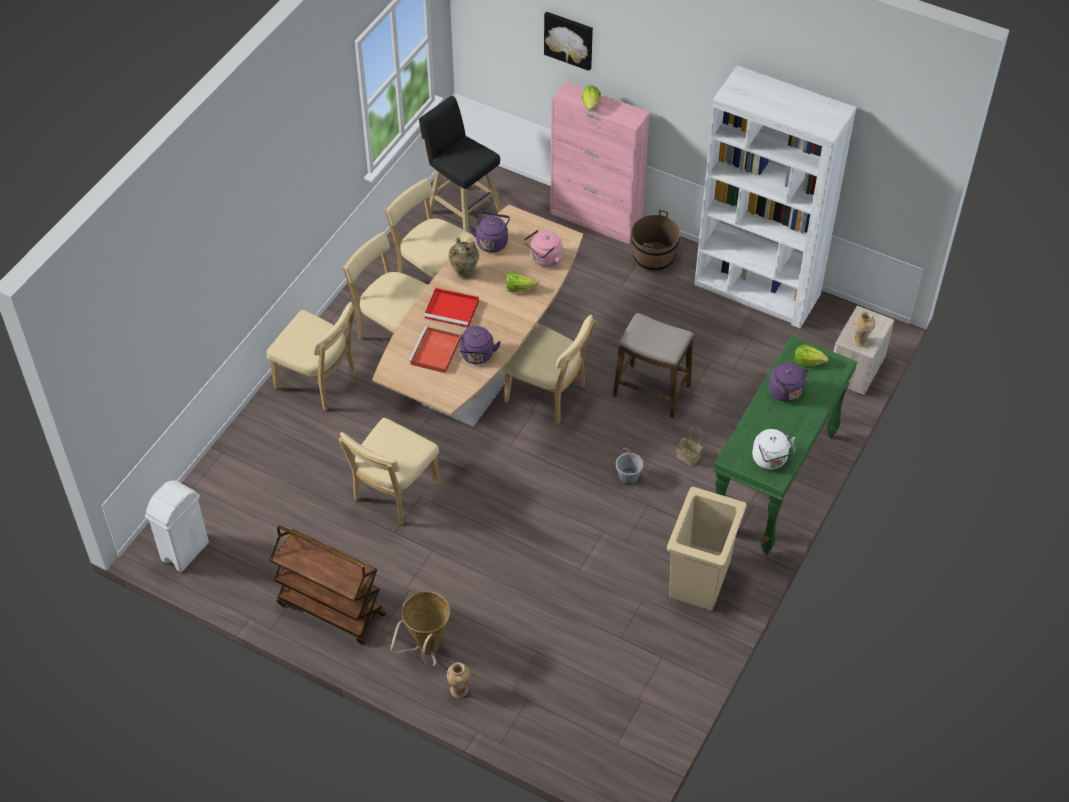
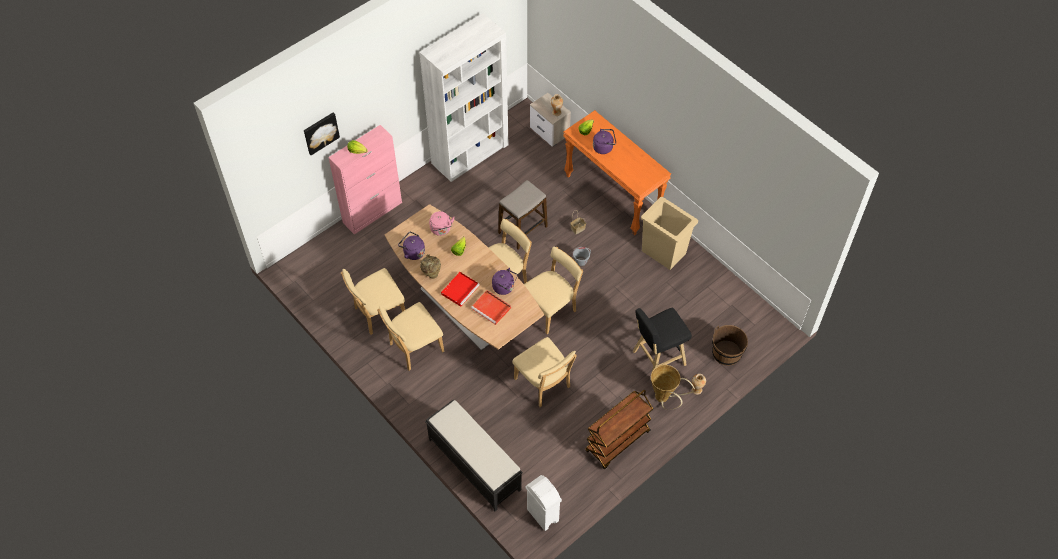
camera: 70 degrees left, 5 degrees up
beige chair [267,302,356,410] -> beige chair moved to [524,247,583,334]
black stool [419,96,502,232] -> black stool moved to [633,307,692,371]
brown bucket [631,210,680,272] -> brown bucket moved to [712,325,748,366]
green console table [713,336,857,556] -> orange console table [563,110,671,235]
white kettle [752,429,795,470] -> none
none -> black bench [425,400,523,511]

